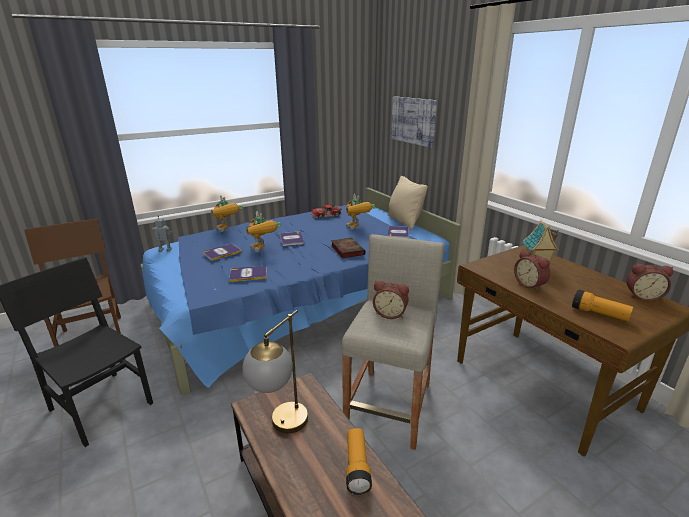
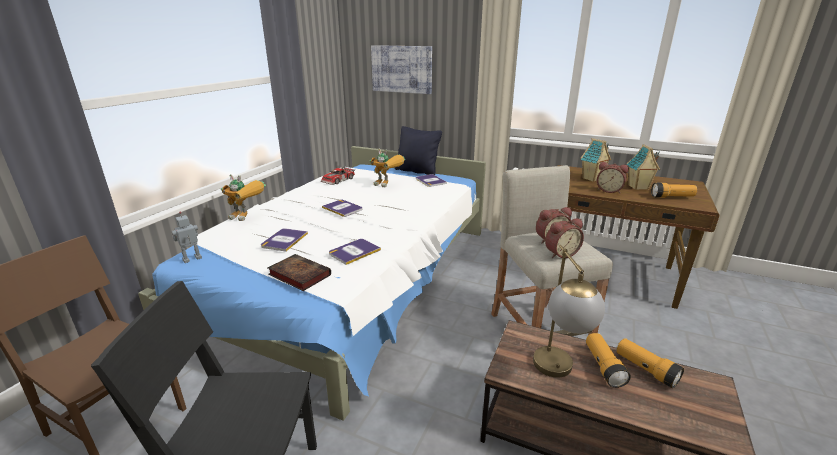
camera: 35 degrees left, 0 degrees up
blue bed [140,188,461,396] -> white bed [138,146,486,420]
toy robot [246,211,281,252] -> none
book [331,237,366,259] -> book moved to [267,254,331,291]
beige pillow [388,176,428,229] -> black pillow [395,126,442,175]
alarm clock [626,263,673,301] -> alarm clock moved to [545,218,584,258]
none -> flashlight [586,333,631,388]
none -> toy house [627,144,660,190]

